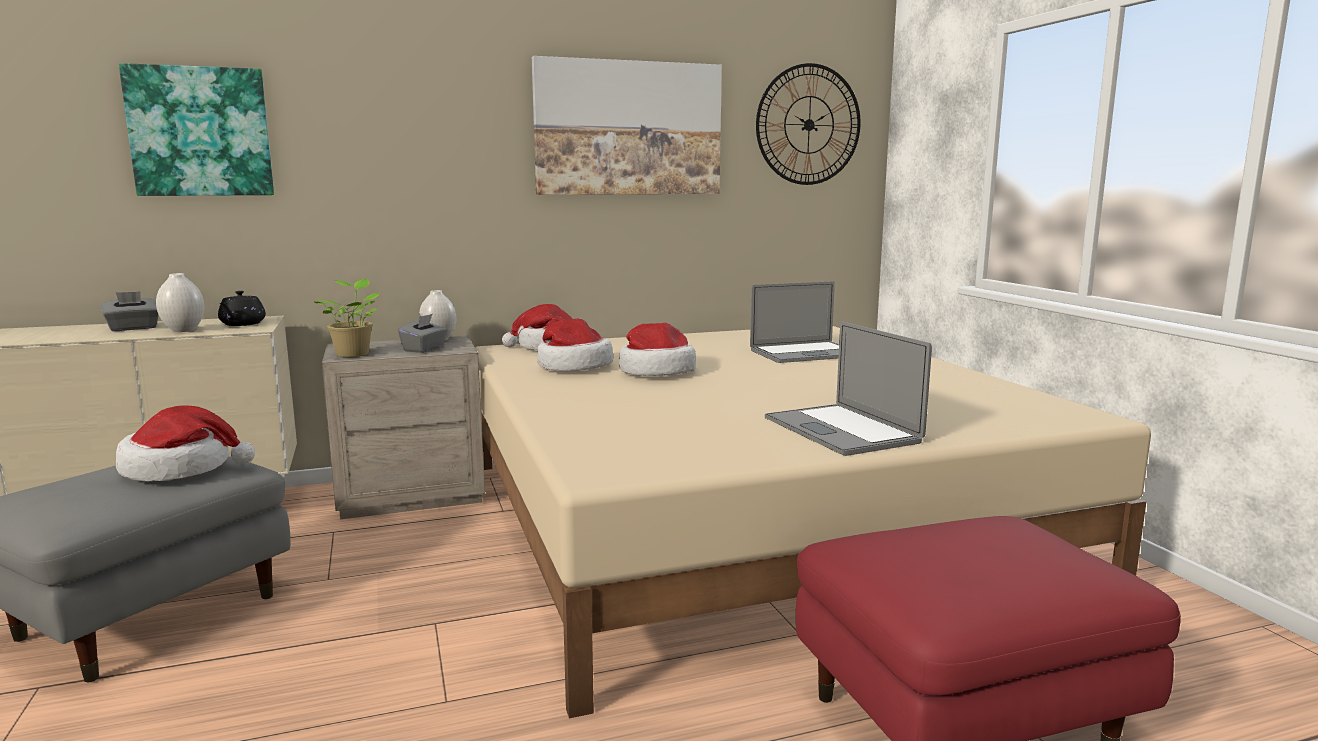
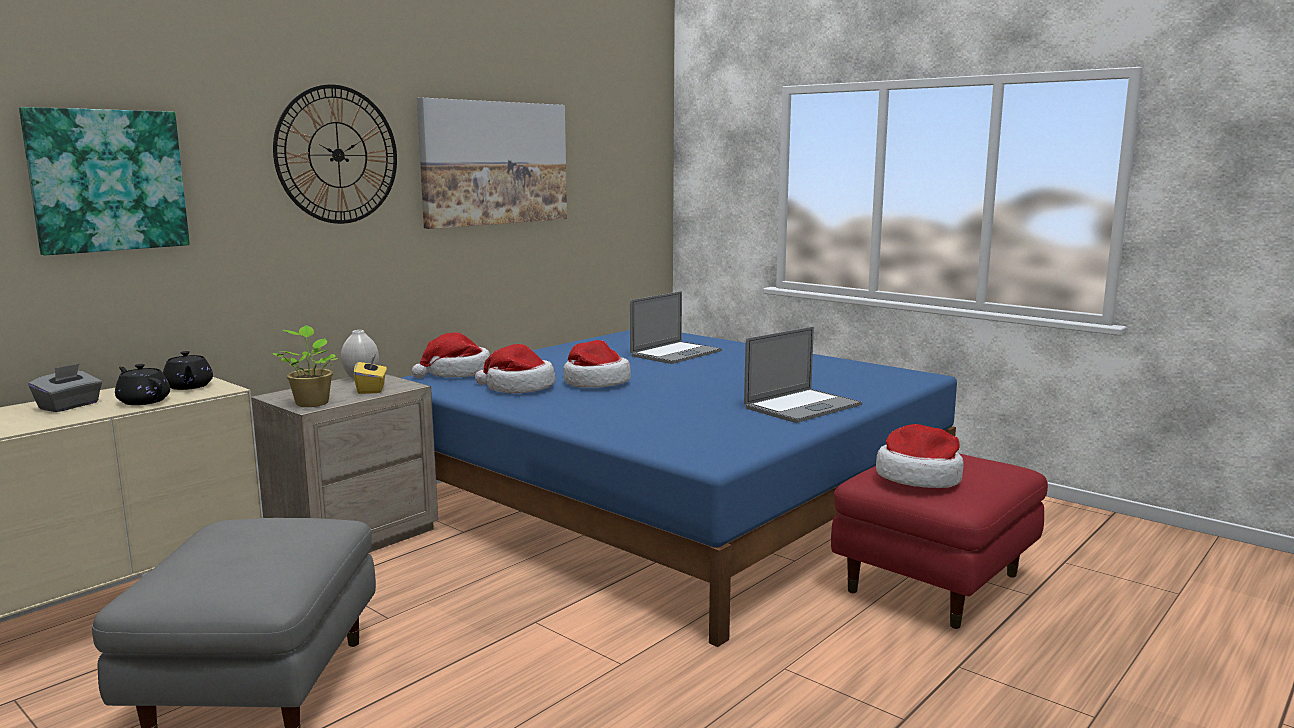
camera: 30 degrees left, 0 degrees up
hat [116,405,255,482] -> hat moved to [876,424,964,488]
white vase [156,273,204,332] -> black teapot [115,364,170,405]
grey tissue box [398,314,447,353] -> yellow tissue box [354,354,387,394]
beige bed [475,326,1151,718] -> blue bed [401,330,957,647]
wall clock [756,63,861,185] -> wall clock moved to [273,85,397,224]
laptop [765,321,932,456] -> laptop turned 75 degrees counterclockwise [744,327,862,423]

